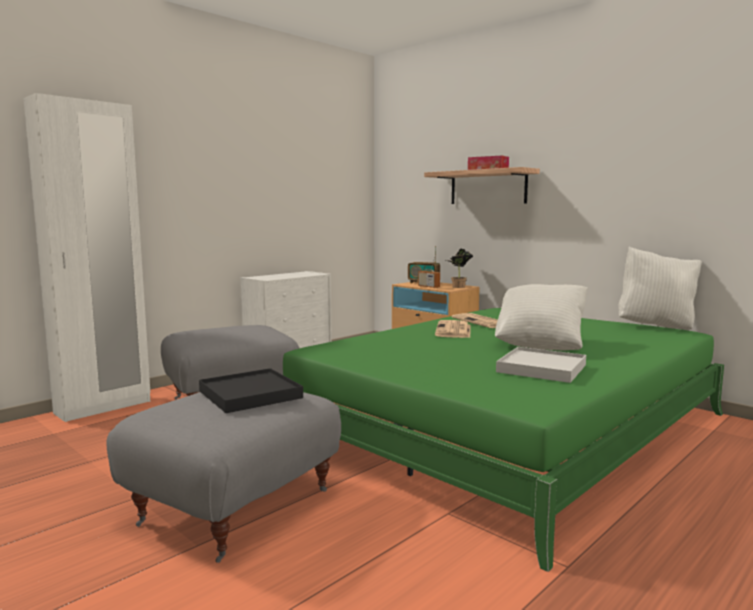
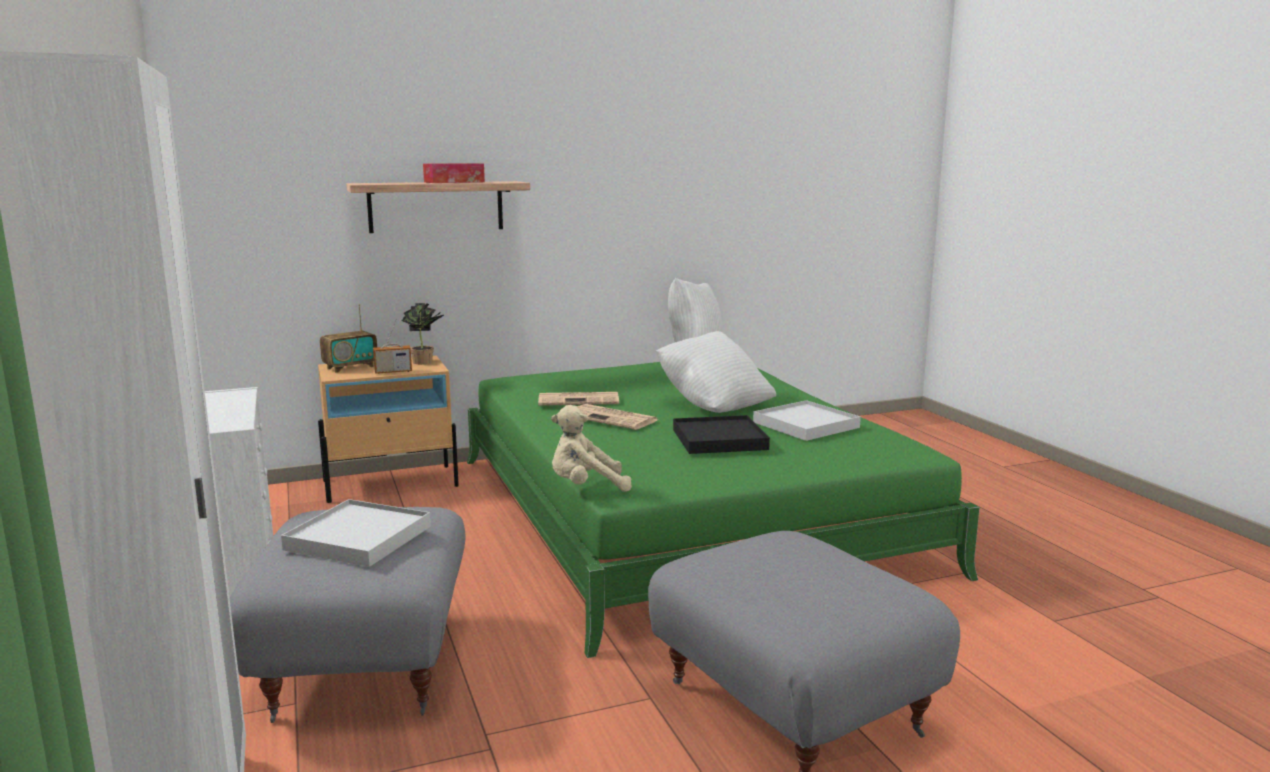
camera: 65 degrees left, 5 degrees up
black tray [199,368,303,413] -> black tray moved to [673,415,770,454]
none -> white tray [281,499,431,567]
none -> beige plush toy [551,405,632,492]

